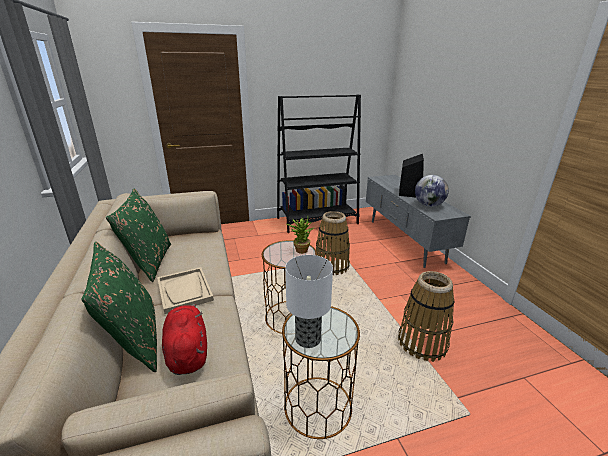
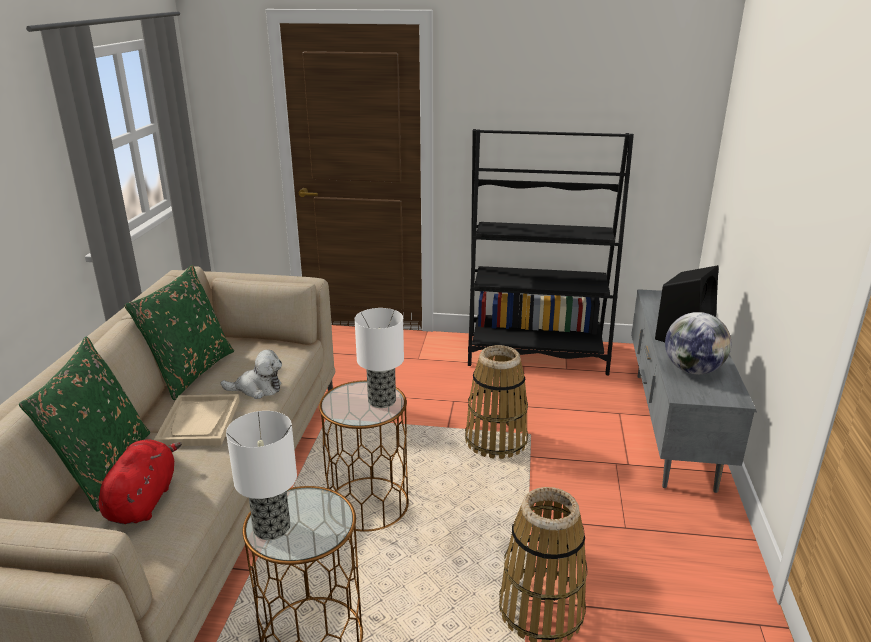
camera: 25 degrees right, 0 degrees up
potted plant [286,217,314,254] -> table lamp [355,308,404,408]
none -> plush toy [221,350,282,399]

